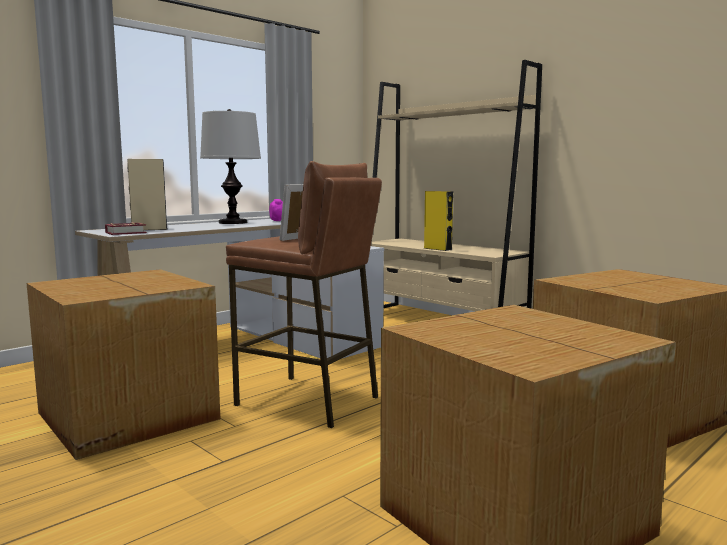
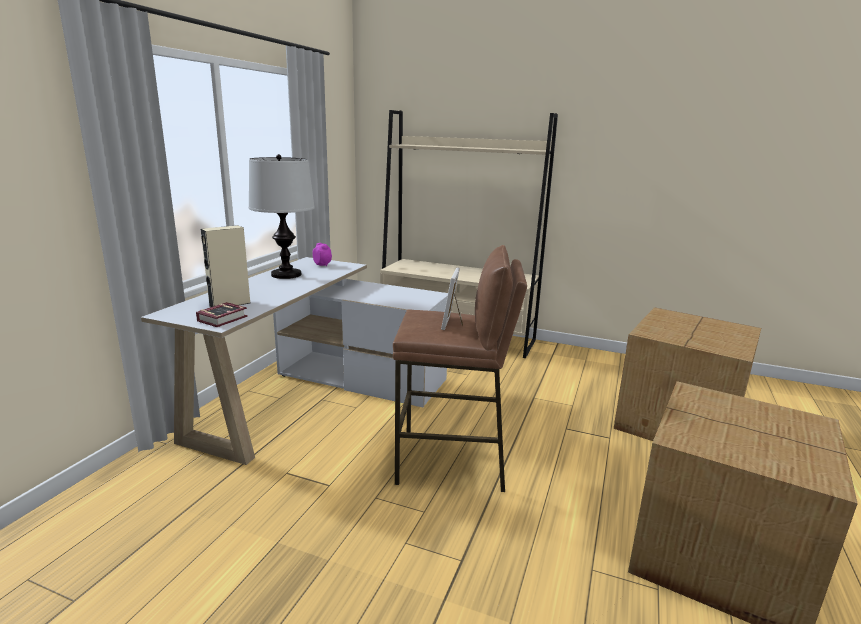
camera: 25 degrees left, 10 degrees up
cardboard box [26,269,220,460] -> none
yellow speaker [424,191,453,251] -> none

